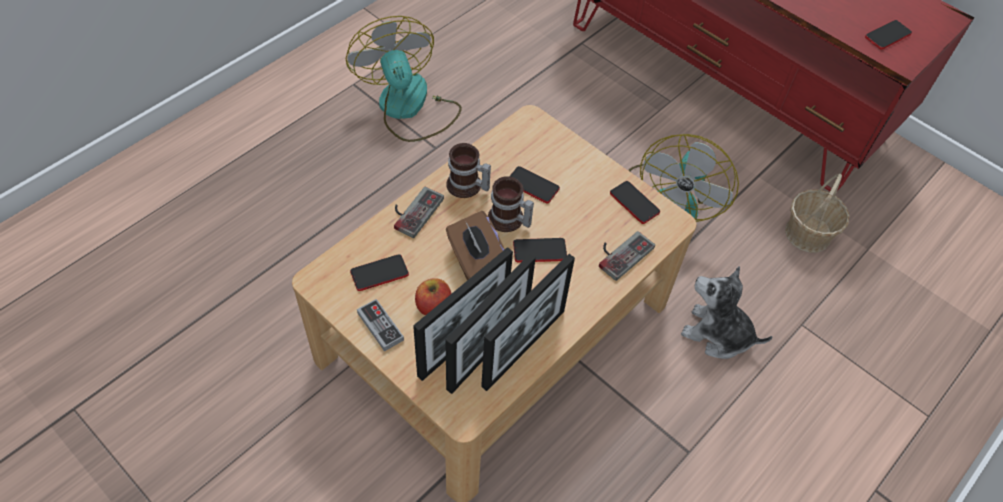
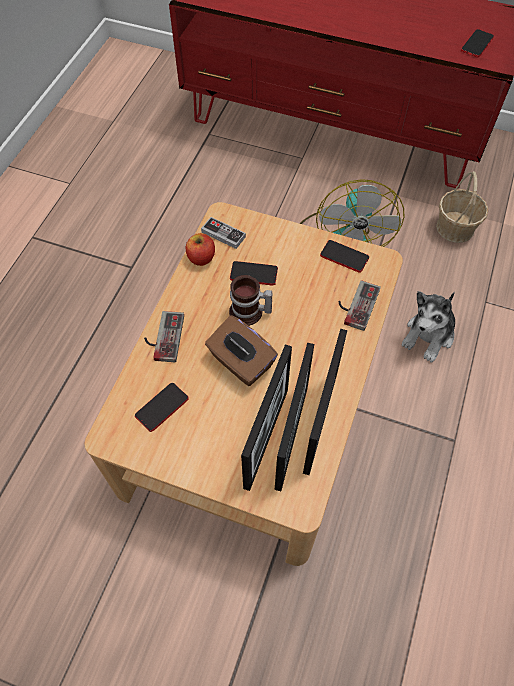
camera: 20 degrees left, 5 degrees up
fan [346,16,462,142] -> none
game controller [357,299,404,352] -> game controller moved to [201,217,246,249]
apple [415,278,451,315] -> apple moved to [186,233,215,266]
mug [446,143,491,198] -> none
phone [513,238,567,263] -> none
plush toy [681,266,772,359] -> plush toy turned 60 degrees counterclockwise [402,291,455,362]

